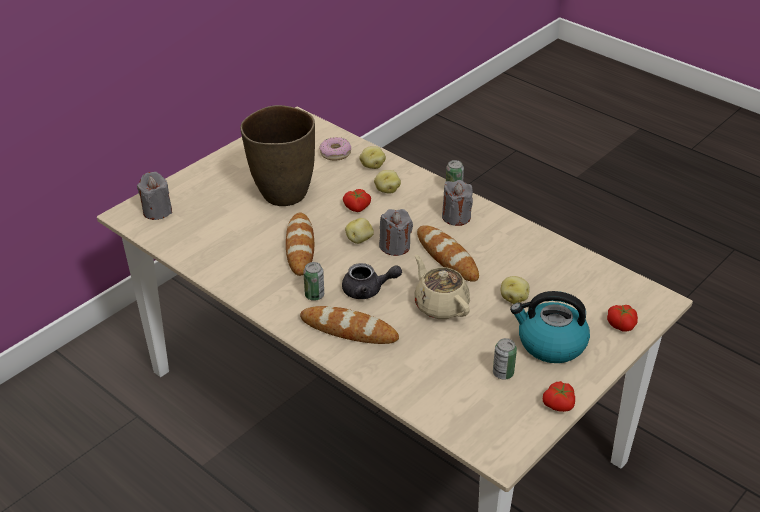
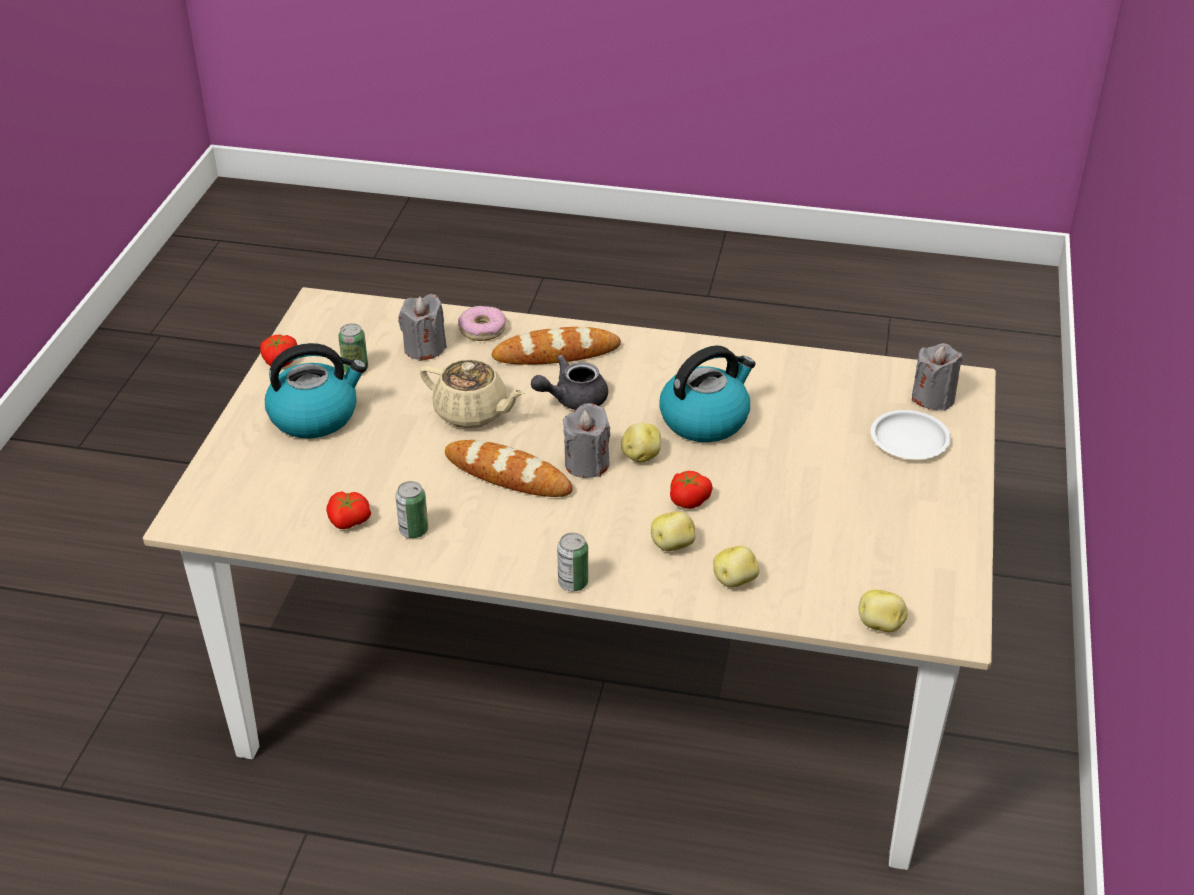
camera: 150 degrees right, 0 degrees up
brown vase [240,105,315,206] -> none
bread [286,212,314,276] -> kettle [659,345,756,442]
can [303,262,324,301] -> can moved to [395,481,428,538]
donut [319,137,351,161] -> donut moved to [458,306,506,341]
grey candle [442,180,473,226] -> grey candle moved to [398,294,447,361]
potato [501,276,530,304] -> potato moved to [858,590,908,632]
tomato [607,305,638,332] -> tomato moved to [326,491,371,529]
none -> white plate [871,410,951,459]

